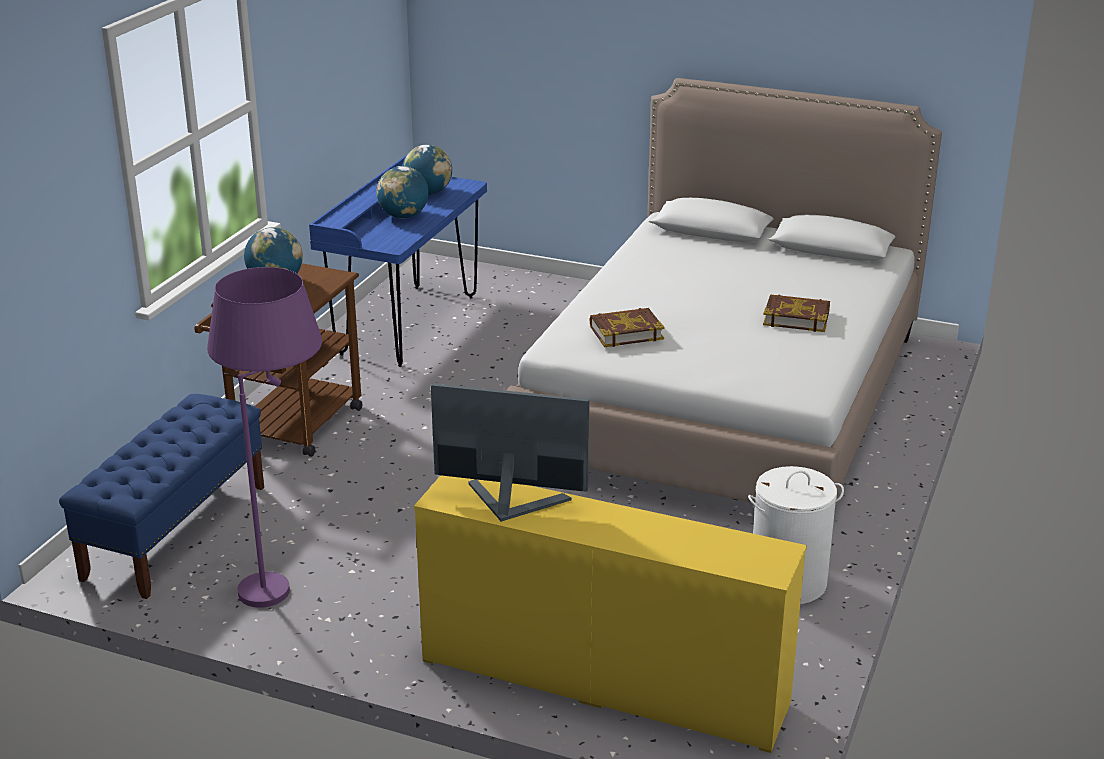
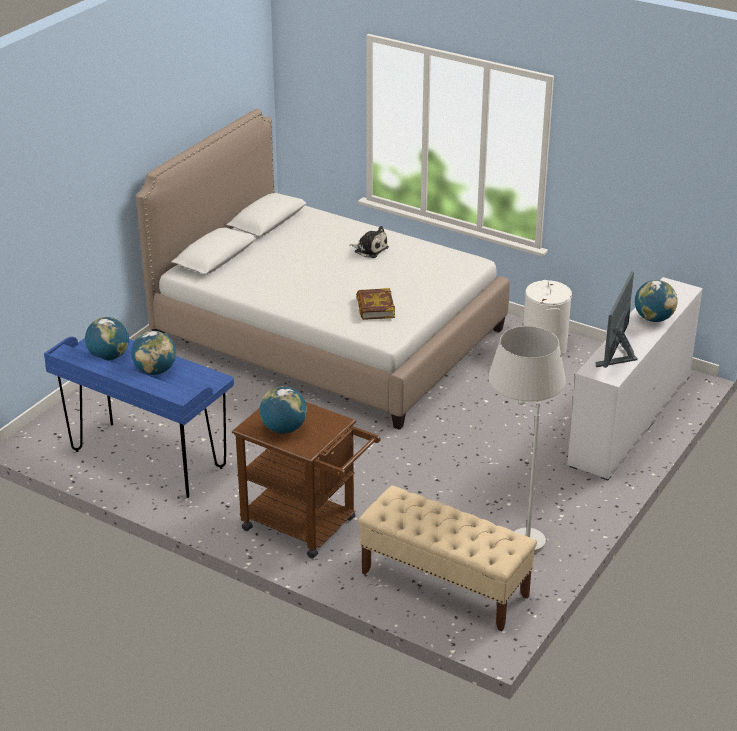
camera: 80 degrees left, 5 degrees up
blue bench [59,394,264,599] -> beige bench [358,485,537,631]
purple floor lamp [207,267,322,608] -> white floor lamp [488,326,566,553]
yellow dresser [414,475,807,753] -> white dresser [567,277,703,480]
book [763,294,830,332] -> plush toy [349,226,389,258]
none -> globe [635,280,678,322]

